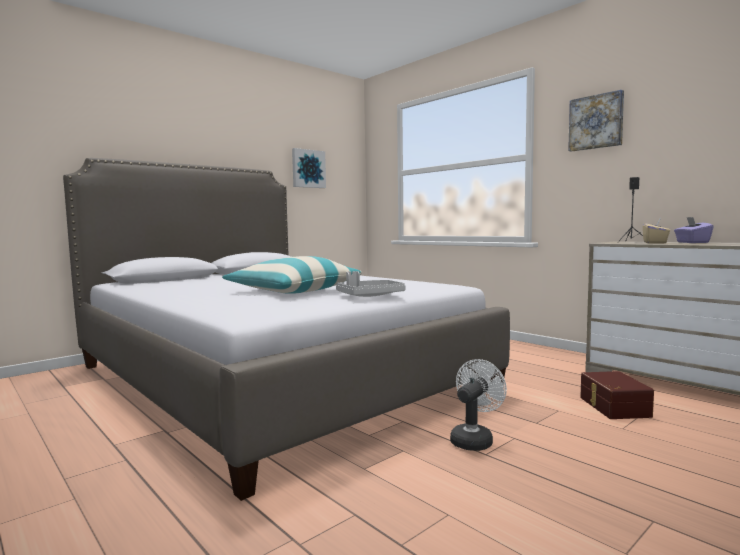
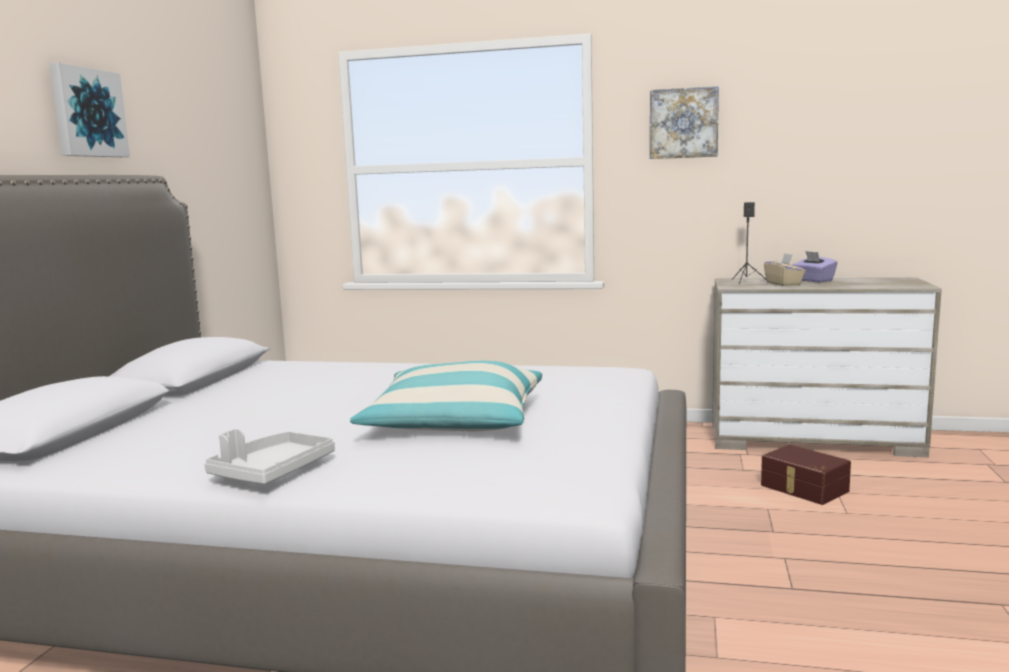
camera: 35 degrees left, 5 degrees up
picture [292,148,326,188] -> picture moved to [49,63,130,157]
grey tray [336,271,406,297] -> grey tray moved to [204,429,335,484]
white fan [450,359,507,451] -> none

